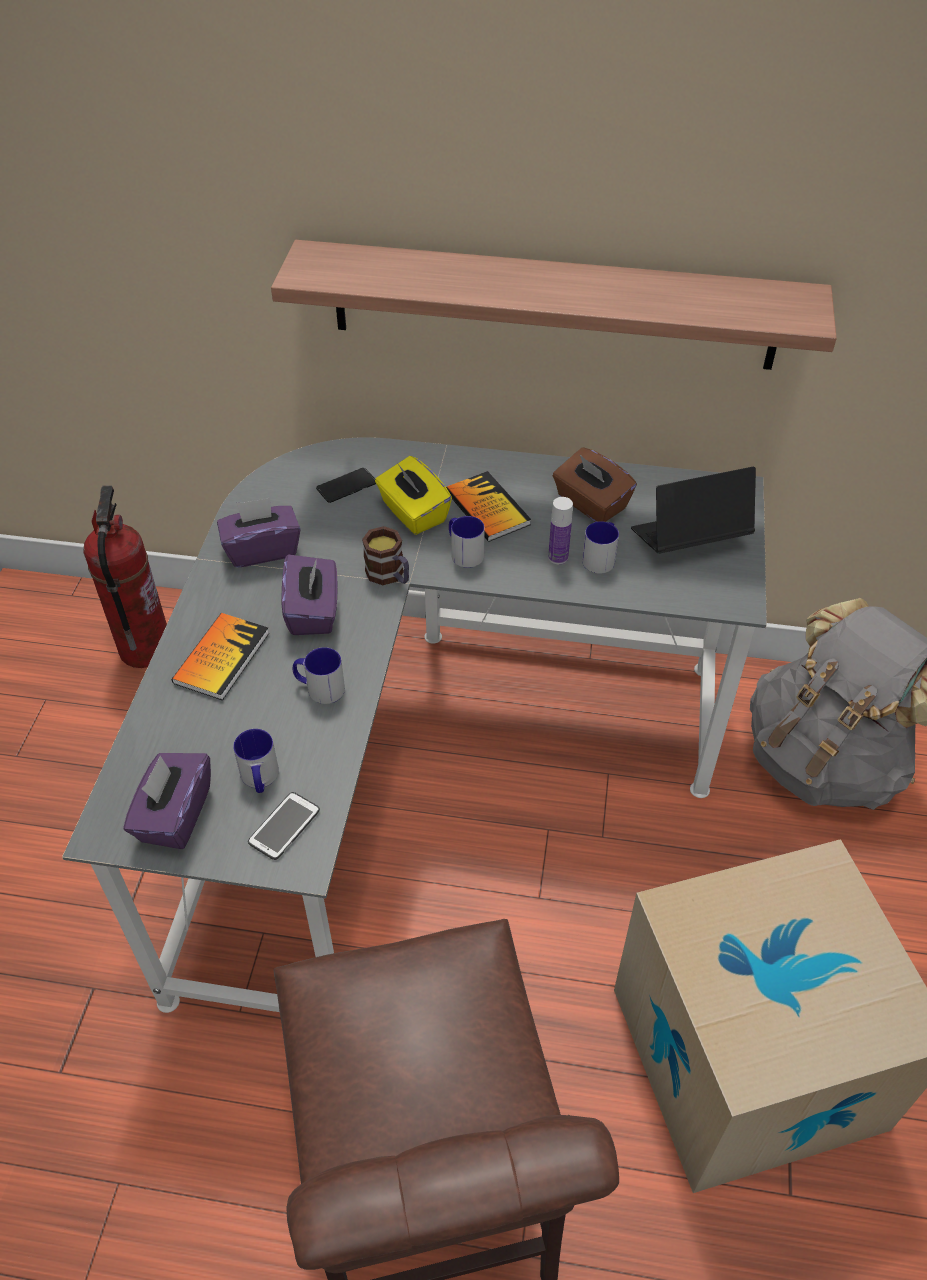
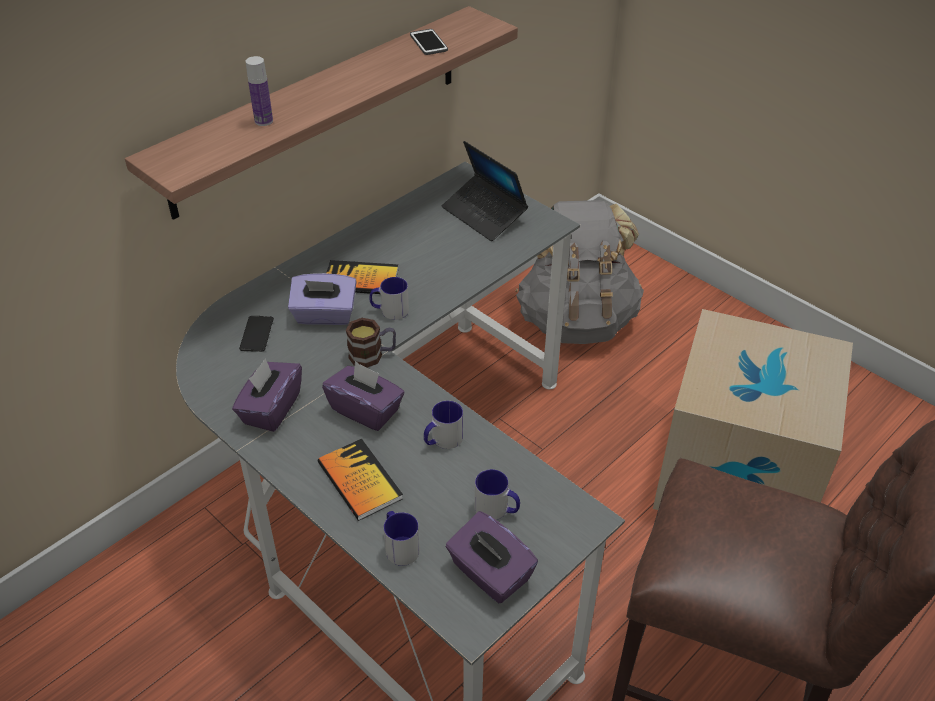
camera: 55 degrees left, 5 degrees down
fire extinguisher [83,485,167,668] -> none
phone [248,792,320,860] -> phone moved to [410,29,448,55]
yellow tissue box [375,456,452,535] -> purple tissue box [288,273,357,325]
bottle [548,497,573,564] -> bottle moved to [246,56,273,126]
brown tissue box [552,447,637,522] -> none
mug [582,521,619,574] -> mug moved to [384,511,420,566]
laptop [631,467,756,554] -> laptop turned 60 degrees counterclockwise [442,141,528,241]

